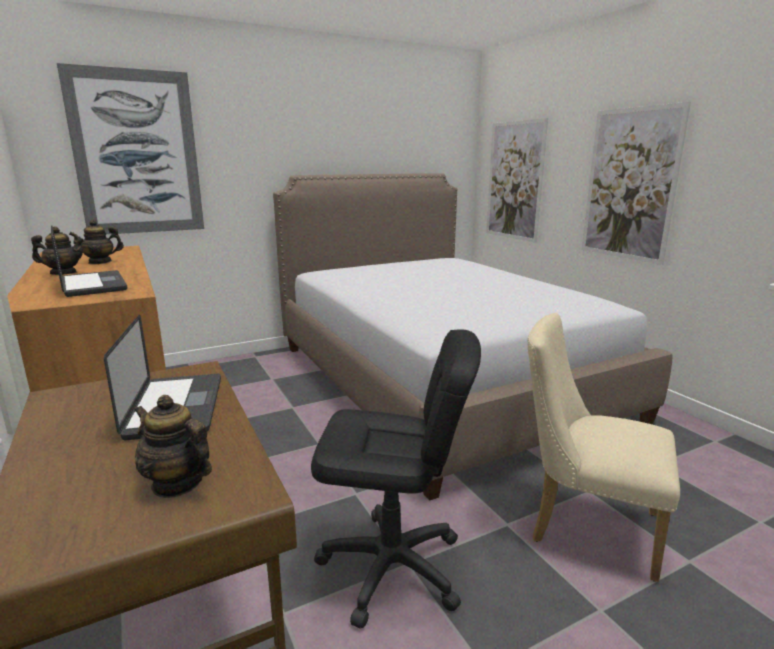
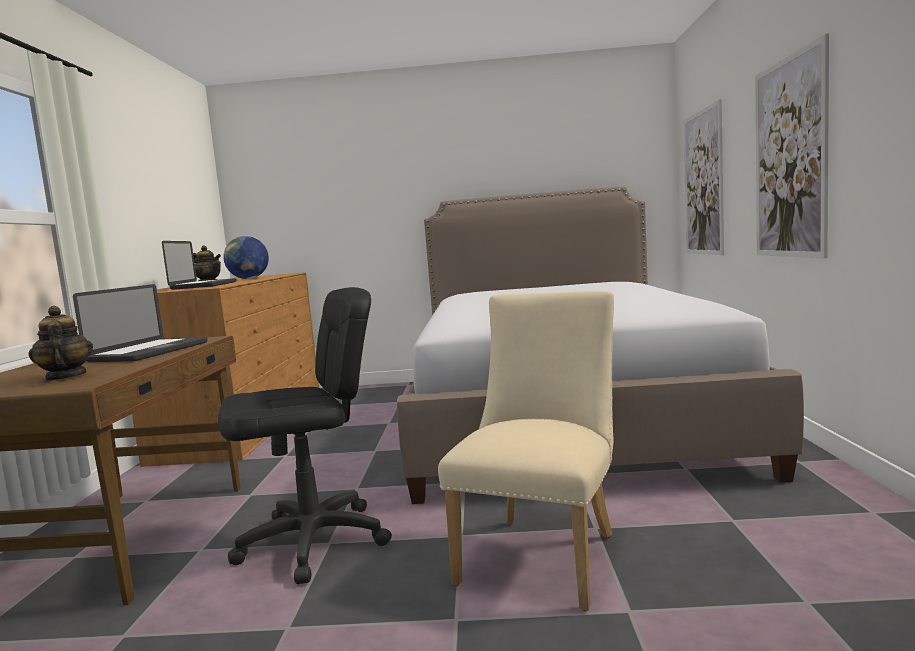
camera: 30 degrees right, 10 degrees down
picture [57,63,204,234] -> none
teapot [69,220,124,264] -> globe [223,236,269,279]
black office chair [311,329,481,629] -> black office chair turned 60 degrees counterclockwise [218,287,392,584]
beige chair [528,313,680,582] -> beige chair turned 60 degrees clockwise [438,291,614,611]

